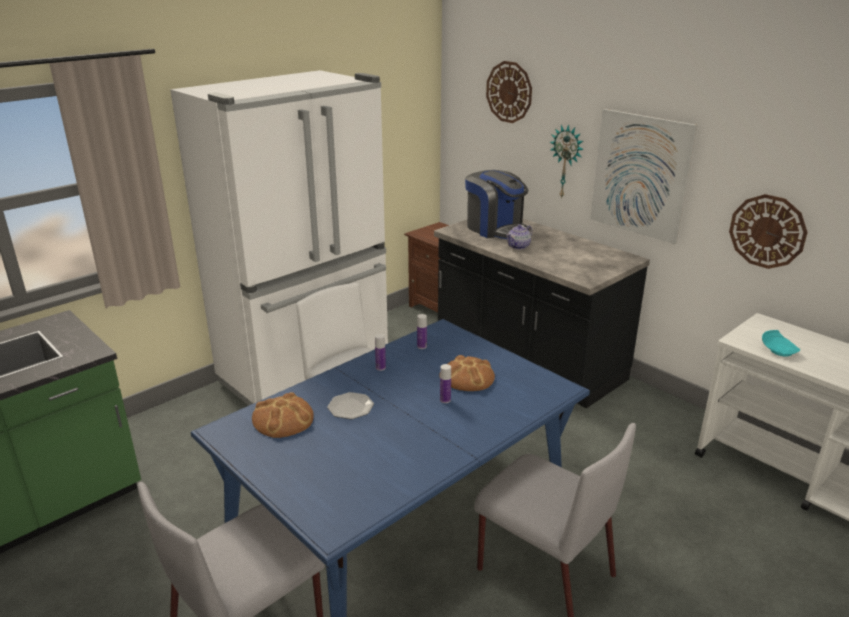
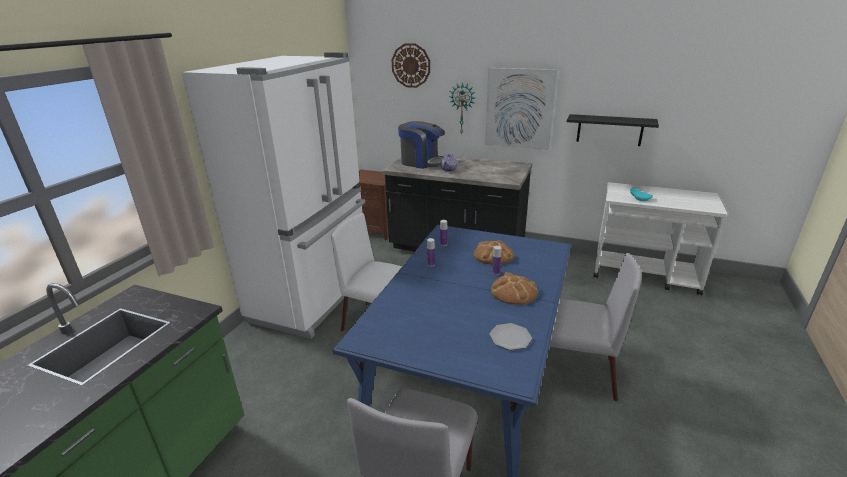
camera: 25 degrees left, 0 degrees up
bread [252,392,313,438] -> bread moved to [491,272,538,305]
plate [327,392,374,419] -> plate moved to [490,323,532,350]
wall clock [729,194,808,269] -> black shelf [567,114,659,146]

